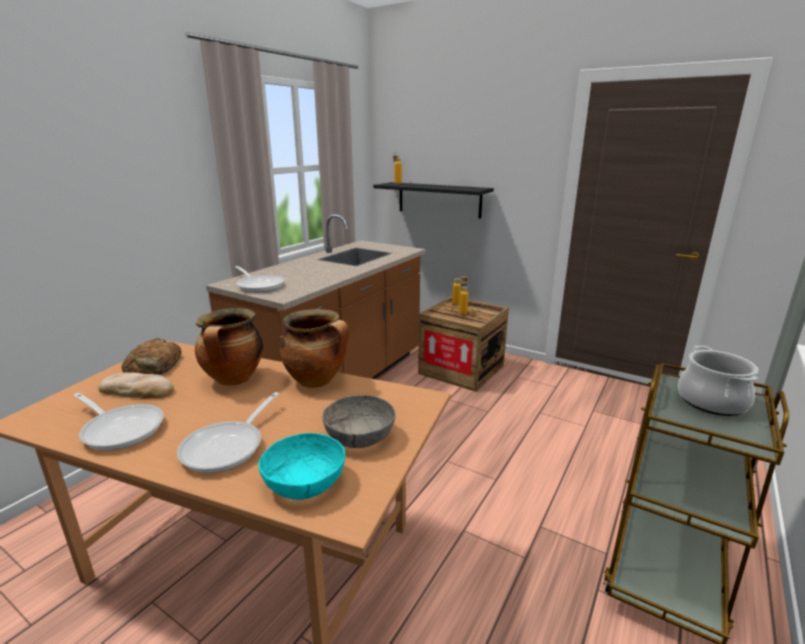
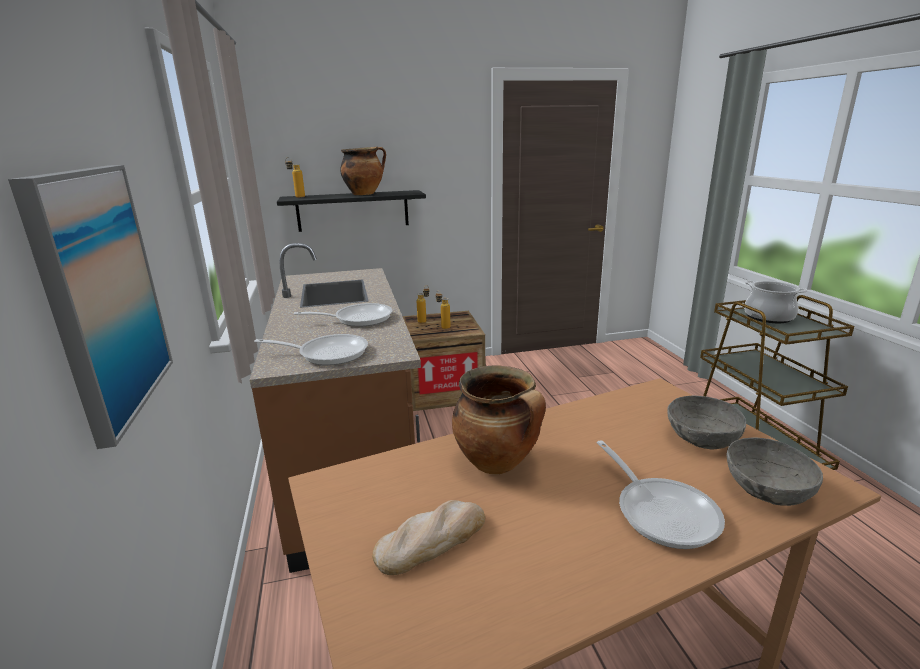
camera: 45 degrees left, 0 degrees up
frying pan [73,393,164,451] -> frying pan moved to [294,303,392,327]
bread [122,338,181,375] -> none
turquoise bowl [259,433,345,500] -> grey bowl [727,437,823,506]
cooking pot [280,309,349,388] -> cooking pot moved to [340,146,386,195]
none -> picture [8,165,173,449]

